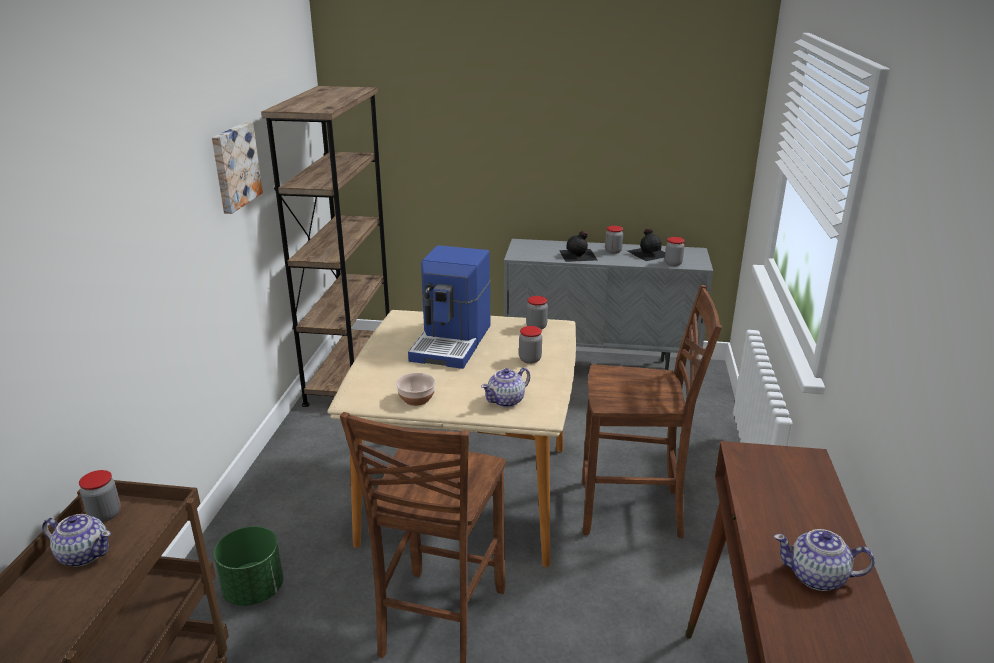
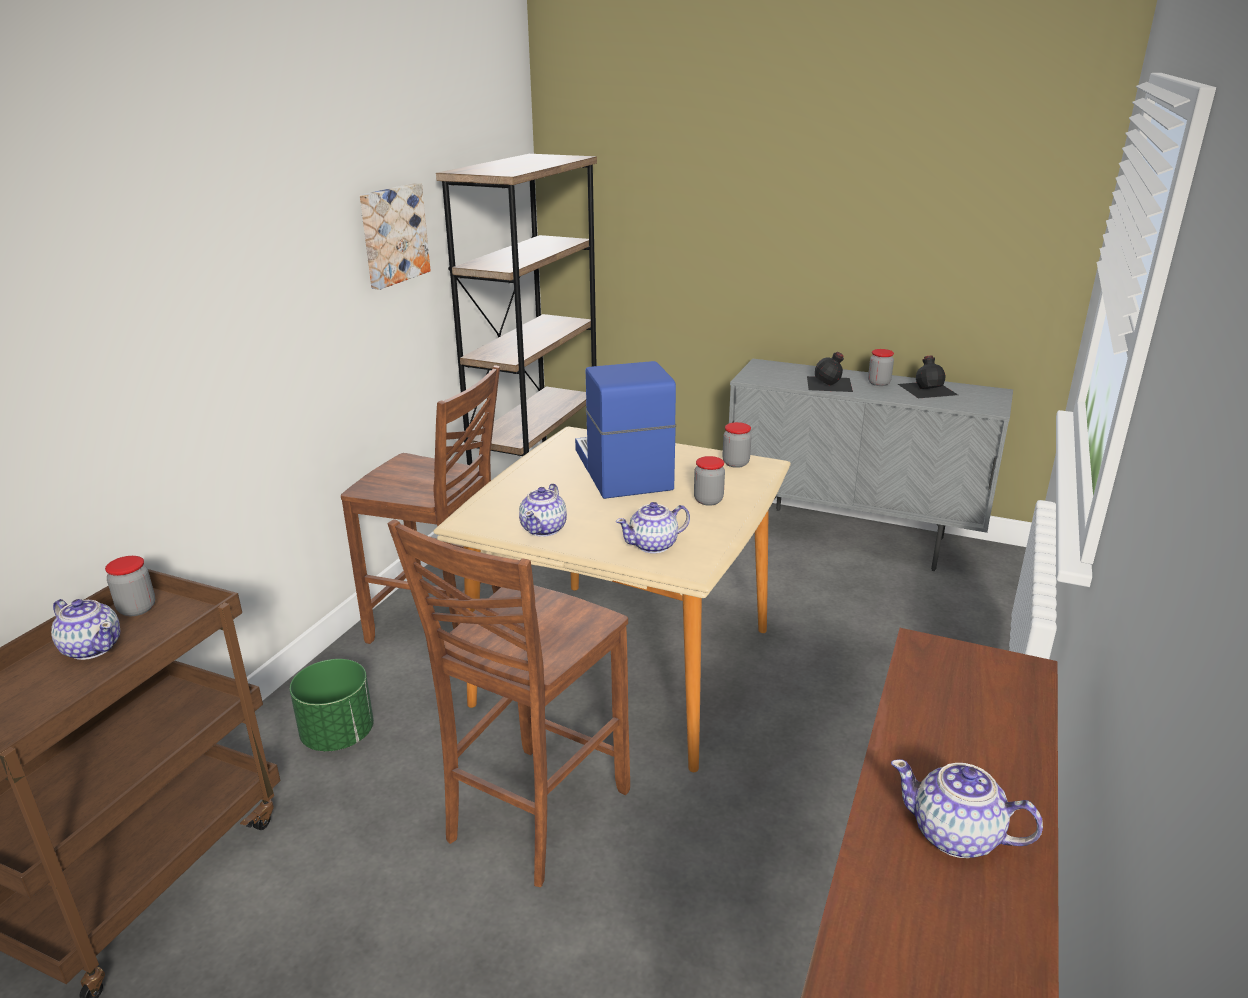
camera: 15 degrees right, 0 degrees up
bowl [396,373,435,406] -> teapot [519,483,567,537]
coffee machine [408,245,491,369] -> coffee machine turned 135 degrees clockwise [575,361,676,499]
brown chair [582,285,722,538] -> brown chair moved to [341,365,501,644]
jar [665,237,685,266] -> none

